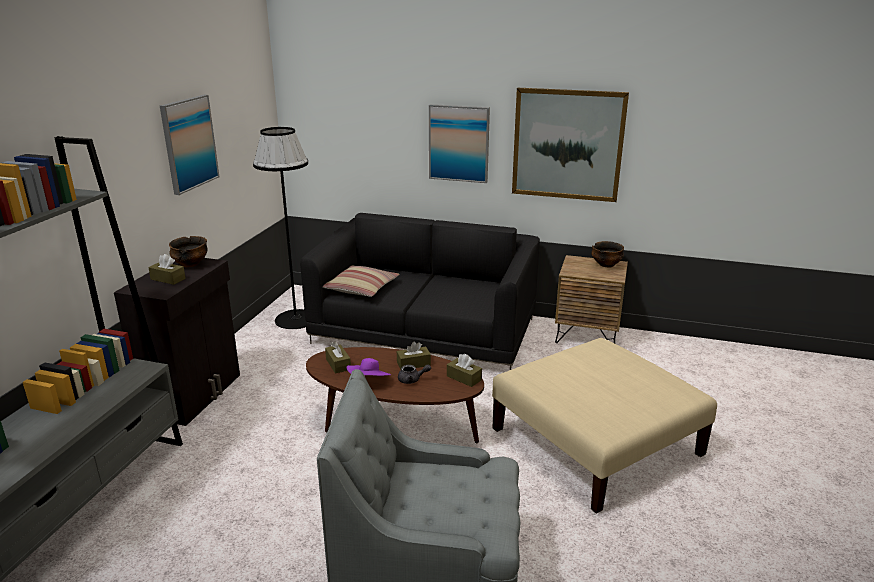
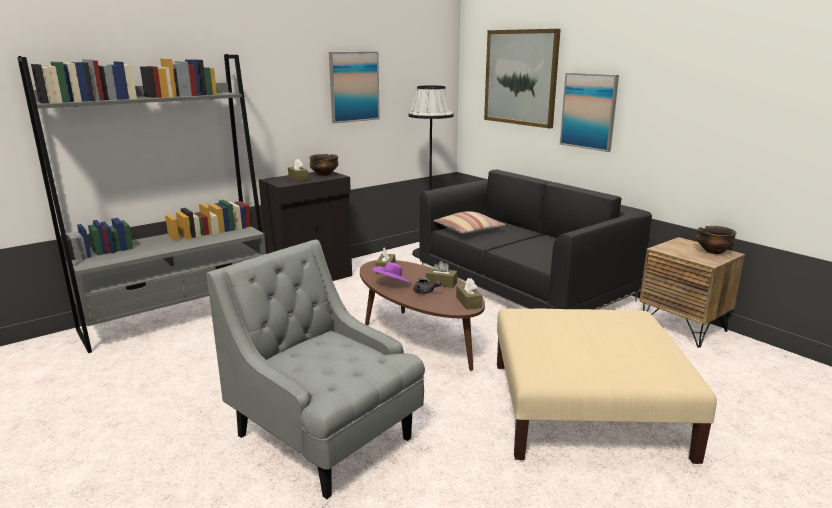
camera: 35 degrees right, 5 degrees down
picture [512,88,629,202] -> picture moved to [484,29,561,129]

